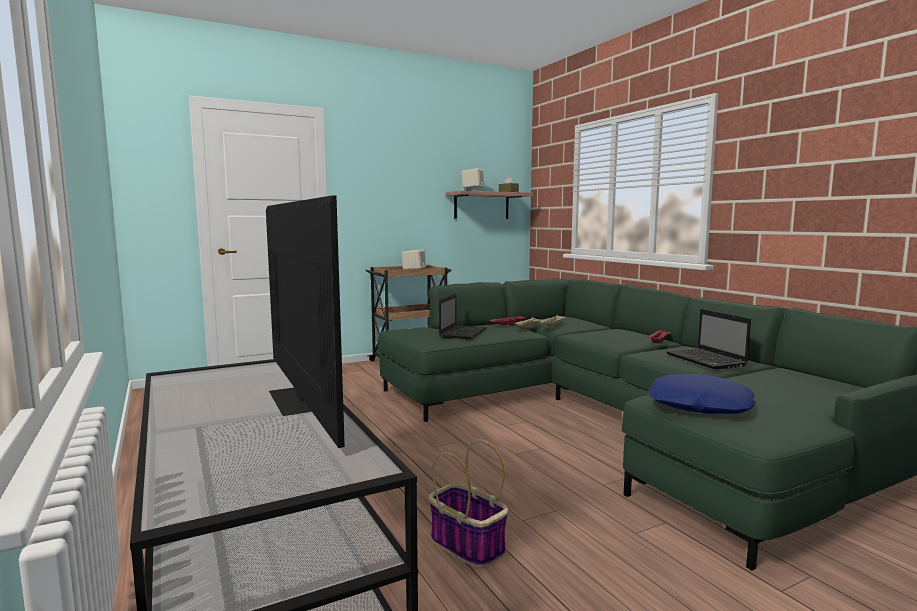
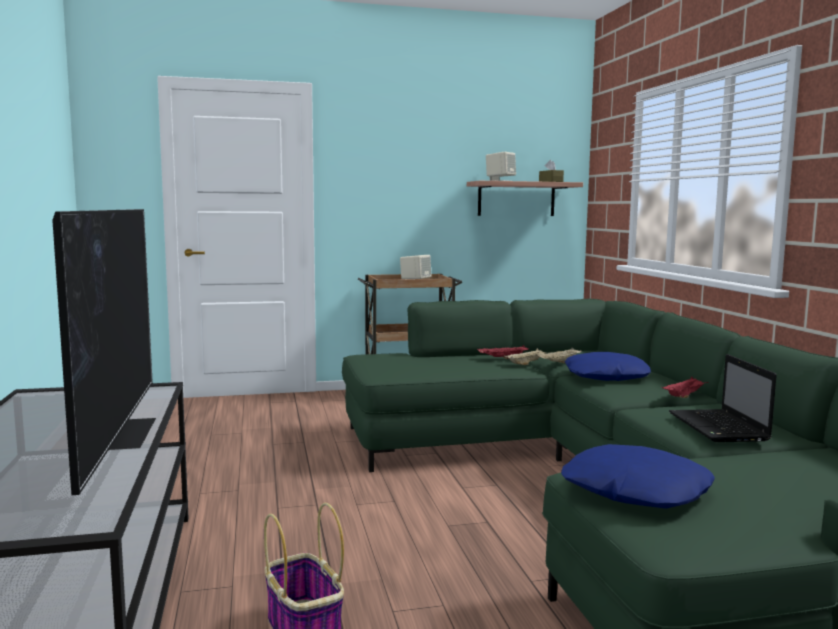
camera: 15 degrees right, 0 degrees up
laptop [439,293,487,340] -> none
none -> blue pillow [565,352,651,381]

